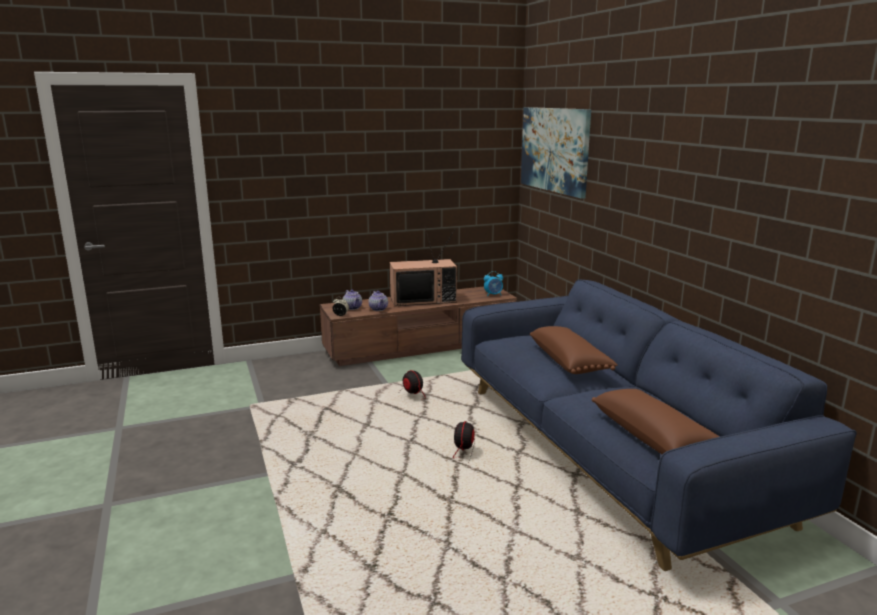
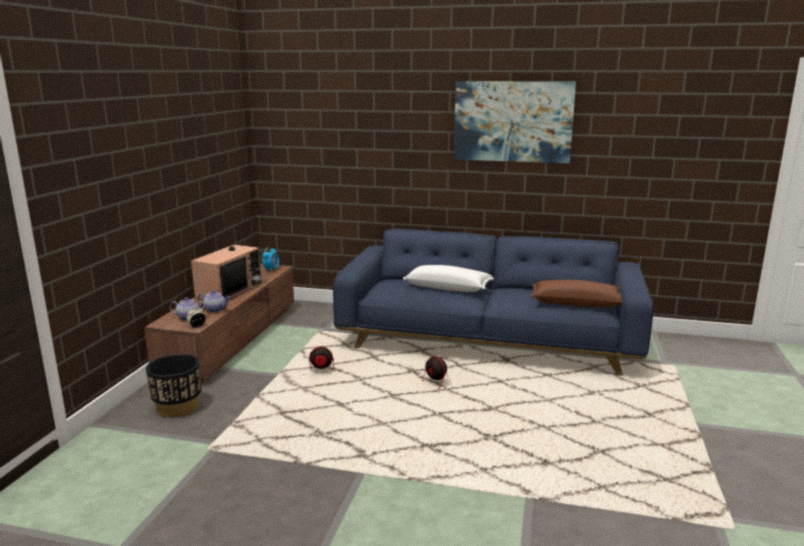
camera: 55 degrees left, 0 degrees up
picture [521,107,591,199] -> picture moved to [454,81,576,163]
brown pillow [530,326,618,374] -> white pillow [403,265,494,292]
none -> black planter [146,354,202,417]

